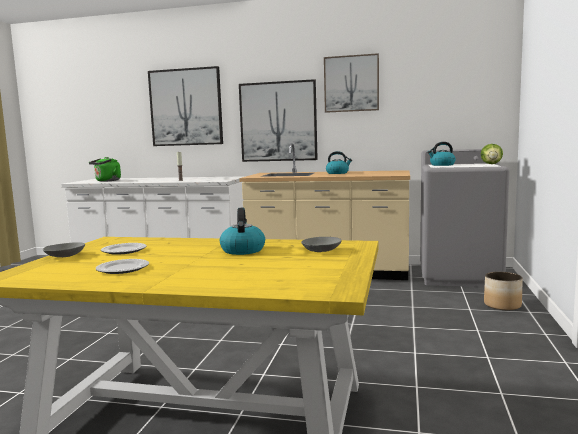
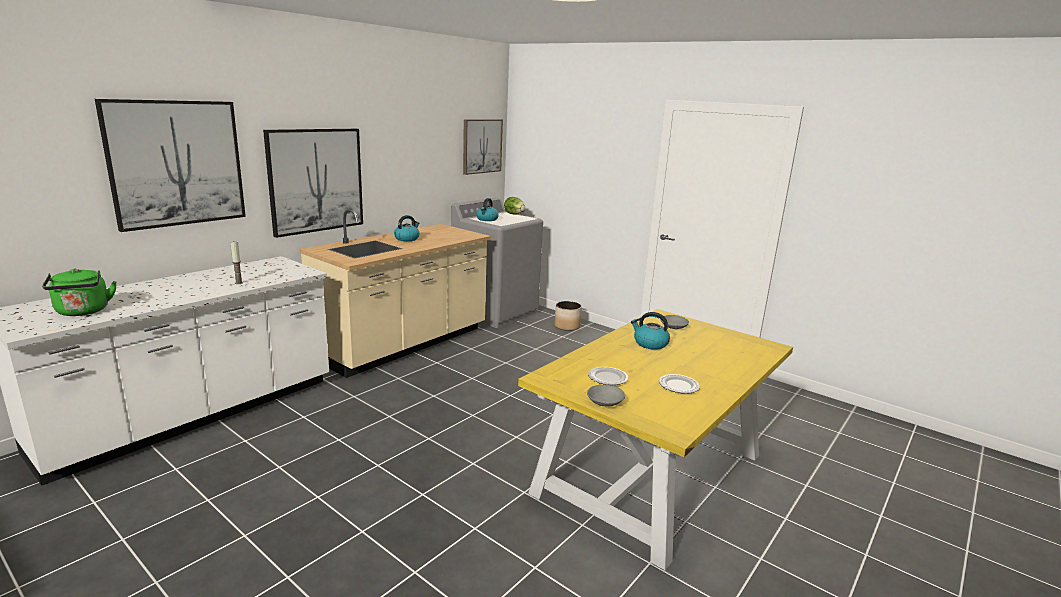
camera: 65 degrees left, 10 degrees up
picture [324,53,379,113] -> picture moved to [463,119,503,175]

